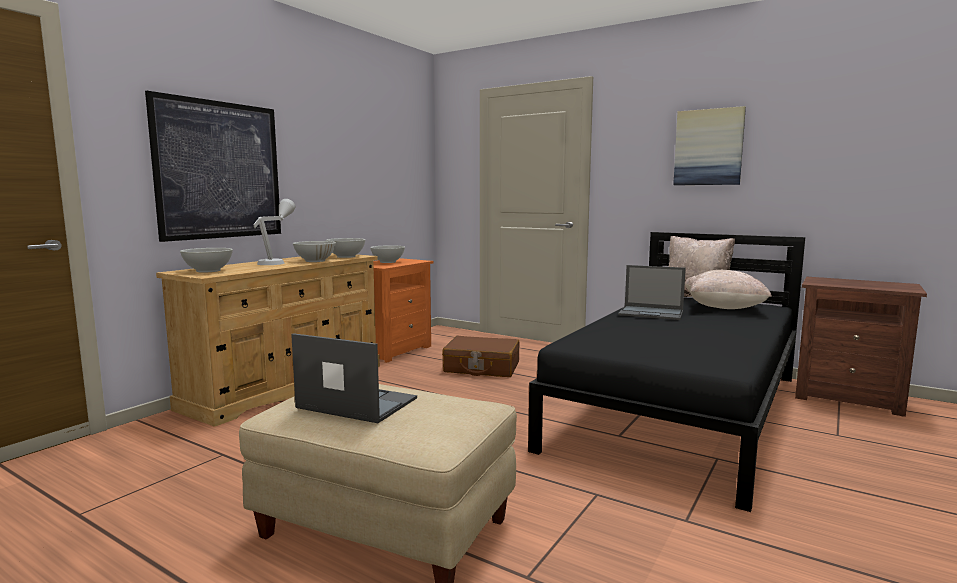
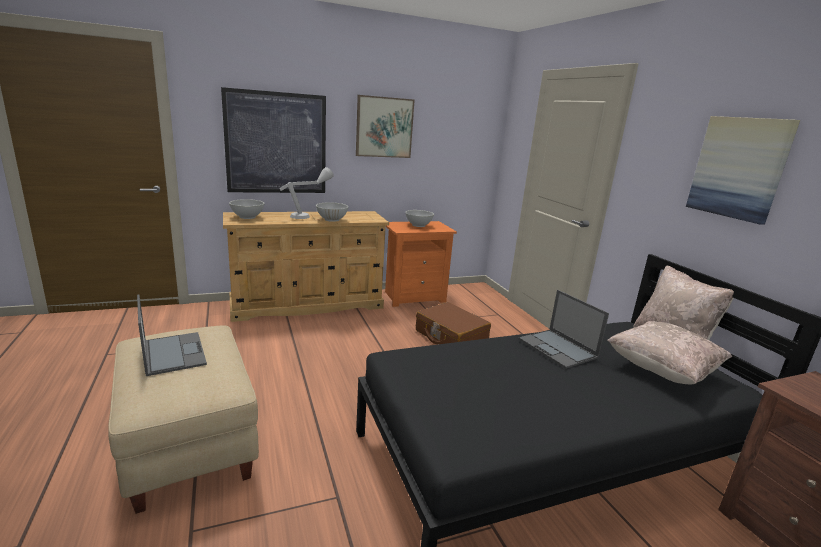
camera: 35 degrees right, 10 degrees up
white bowl [326,238,365,258] -> none
none -> picture [356,95,414,158]

